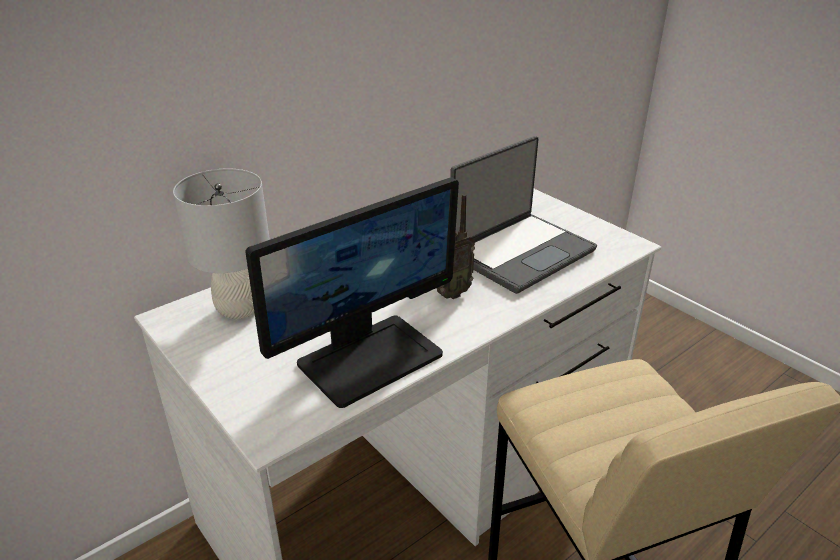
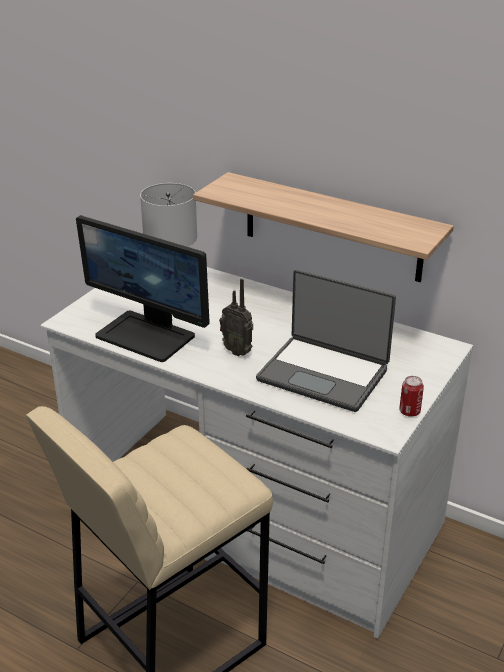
camera: 70 degrees right, 0 degrees up
none -> shelf [193,172,454,282]
none -> can [399,376,424,417]

